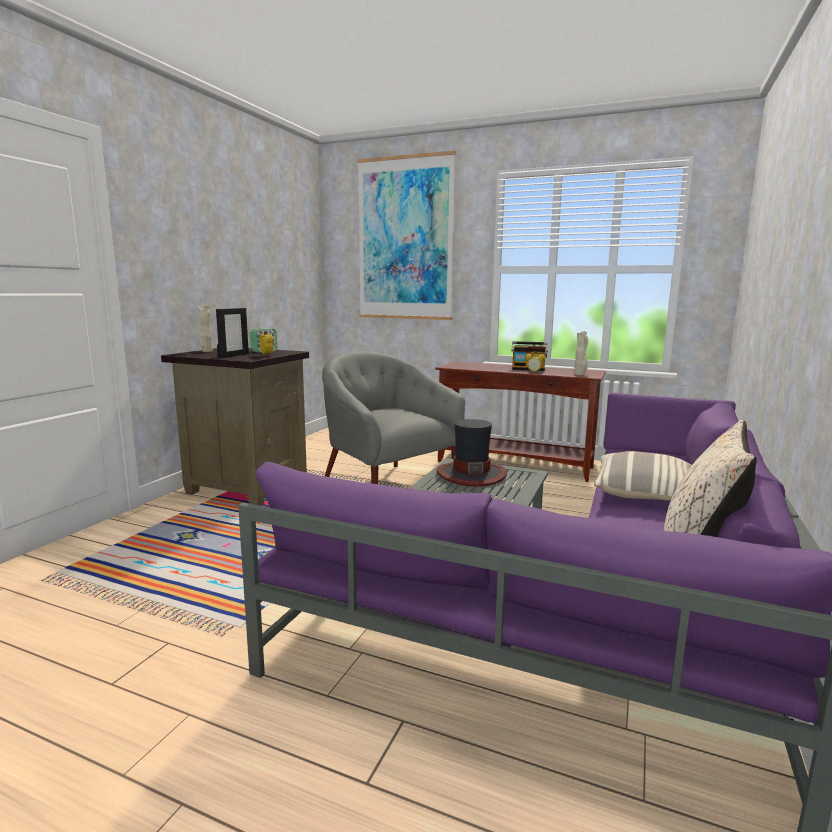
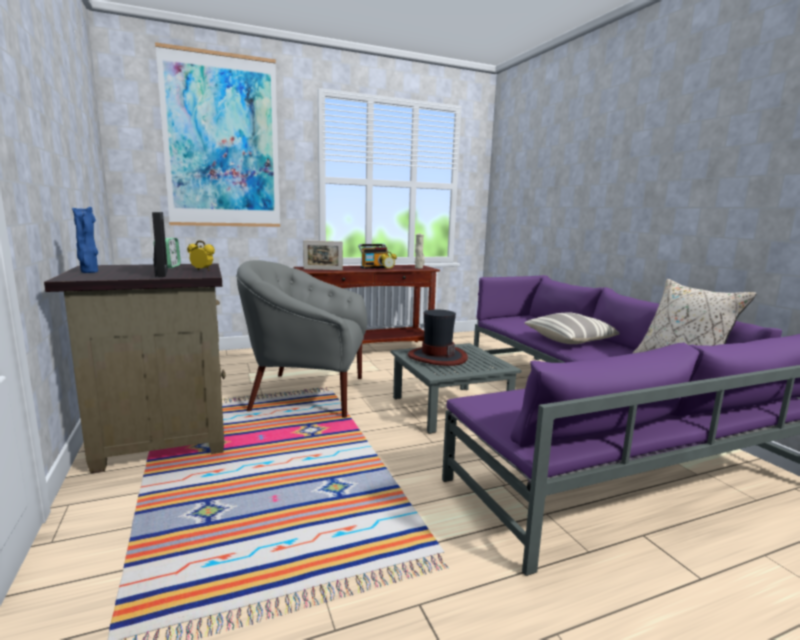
camera: 45 degrees left, 0 degrees up
beige vase [198,305,212,352] -> blue vase [72,207,98,273]
none -> picture frame [303,240,343,270]

